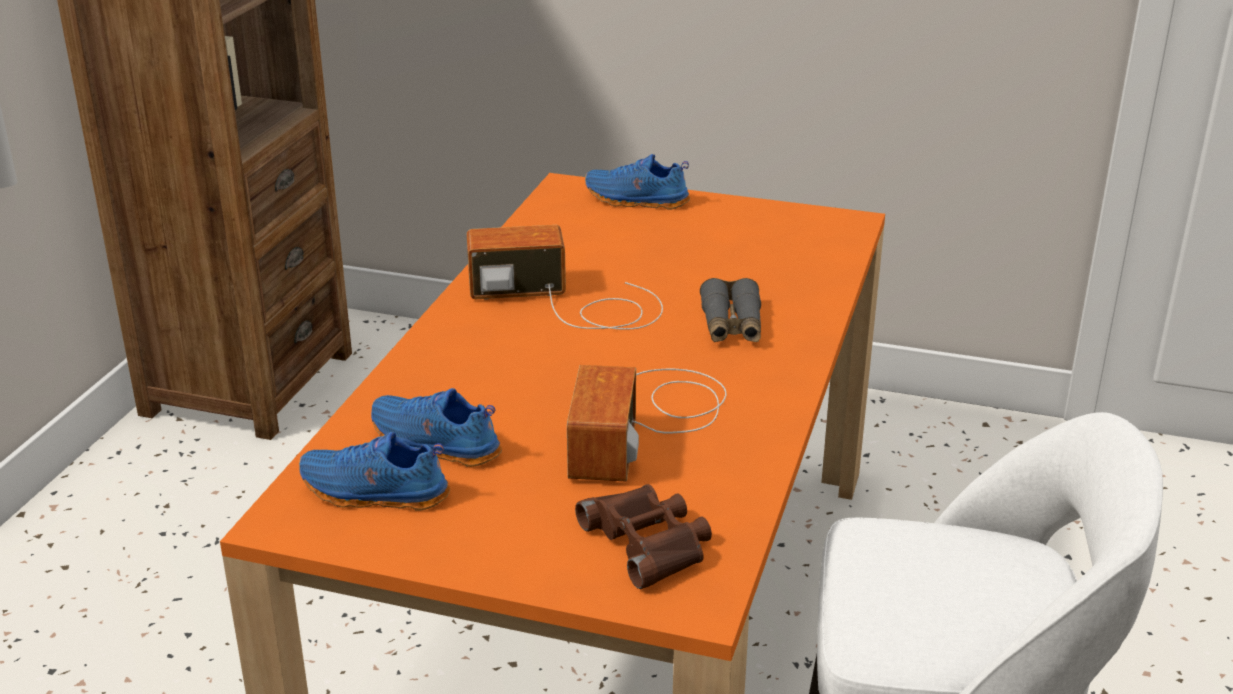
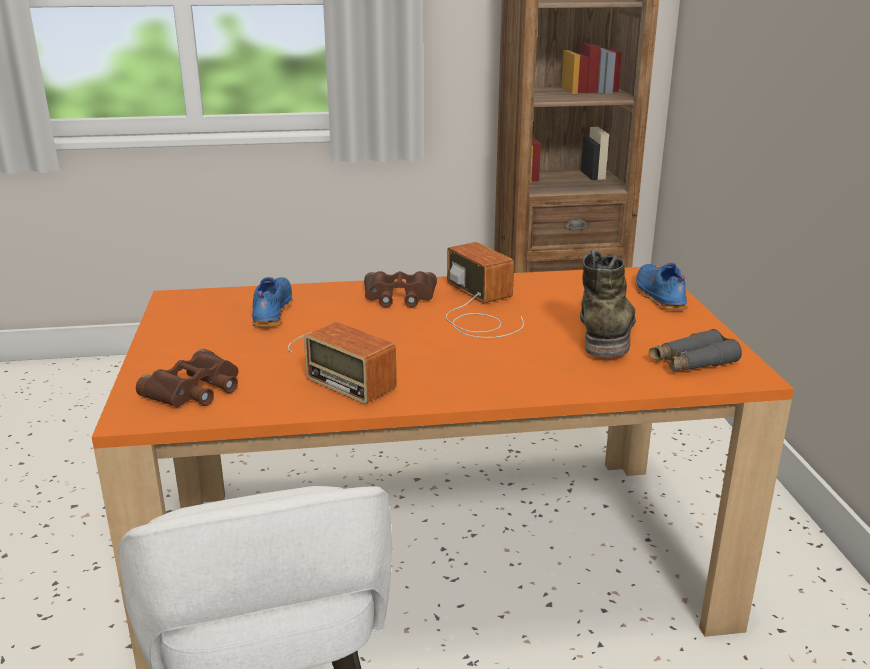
camera: 65 degrees right, 5 degrees down
blue shoe [299,432,450,511] -> none
radio [567,365,726,481] -> radio turned 120 degrees counterclockwise [288,322,397,404]
grey binoculars [700,278,761,342] -> grey binoculars moved to [649,329,742,372]
none -> brown binoculars [364,271,437,307]
none -> green boot [580,250,636,357]

